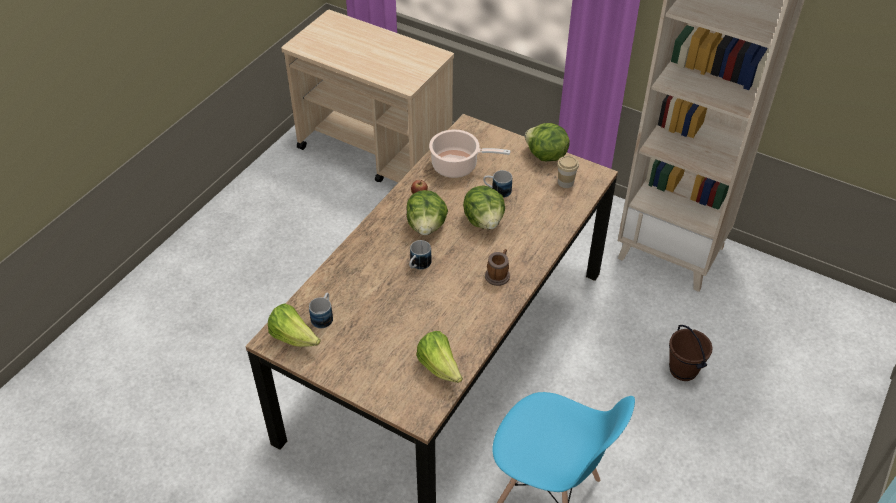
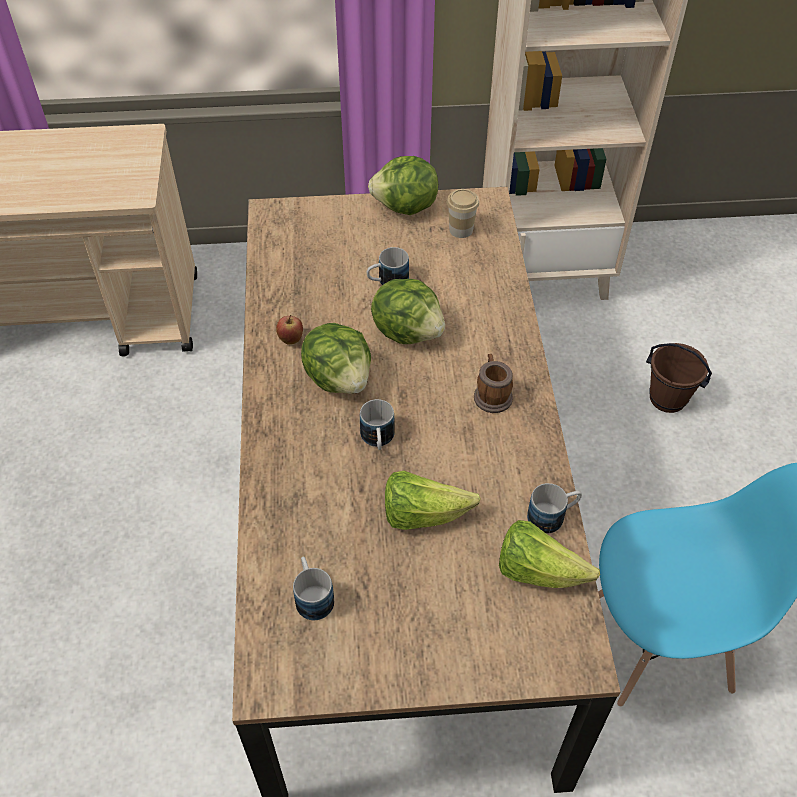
camera: 35 degrees left, 5 degrees up
lettuce [268,304,320,347] -> lettuce moved to [385,471,481,530]
cooking pot [429,129,511,178] -> none
none -> mug [527,483,582,534]

